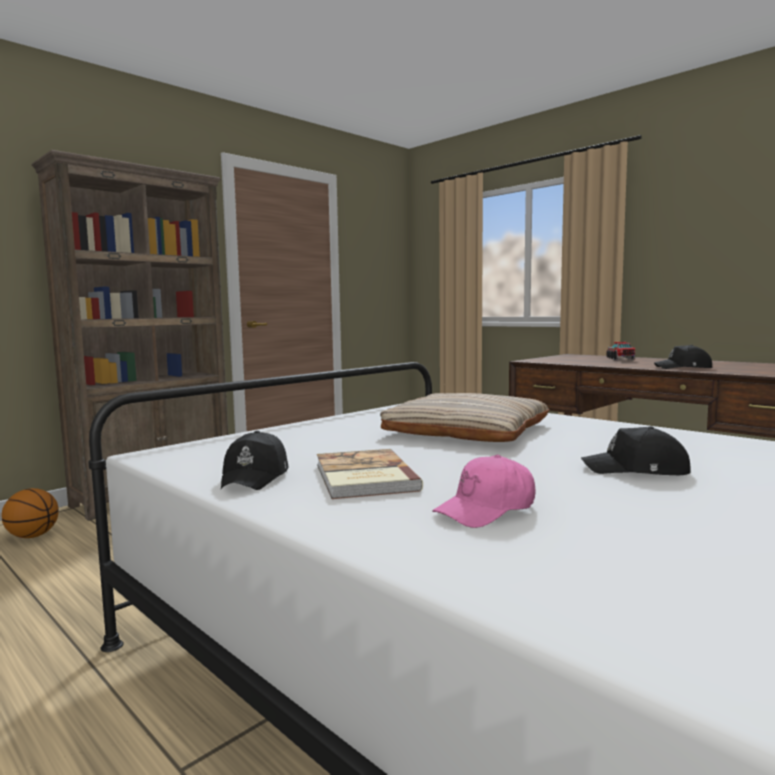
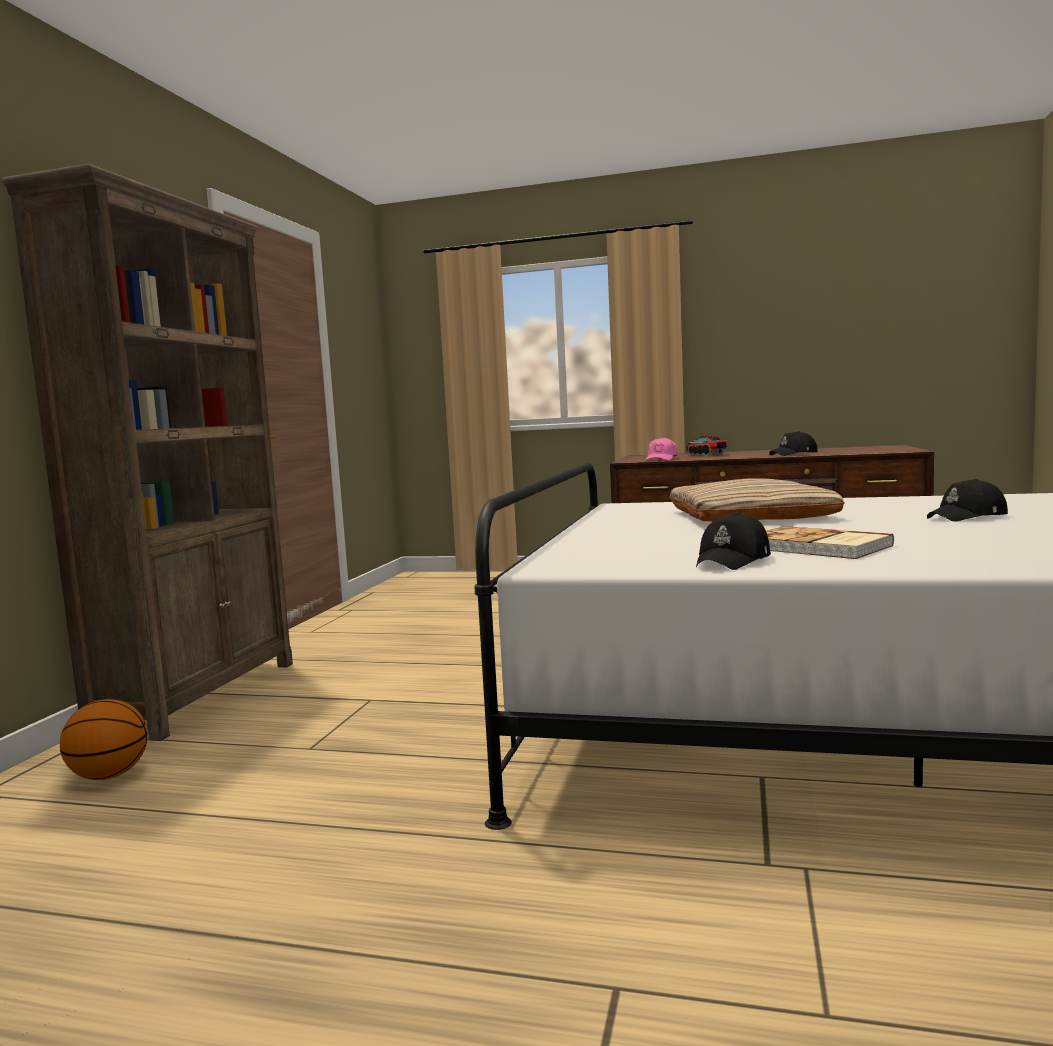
camera: 30 degrees left, 0 degrees up
black cap [221,431,289,490] -> black cap turned 60 degrees clockwise [696,512,771,570]
pink cap [432,454,535,528] -> pink cap moved to [645,437,678,461]

